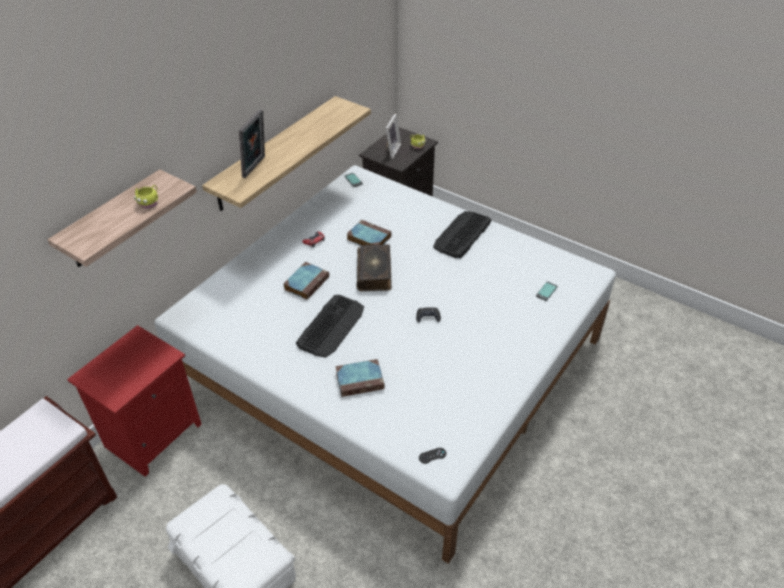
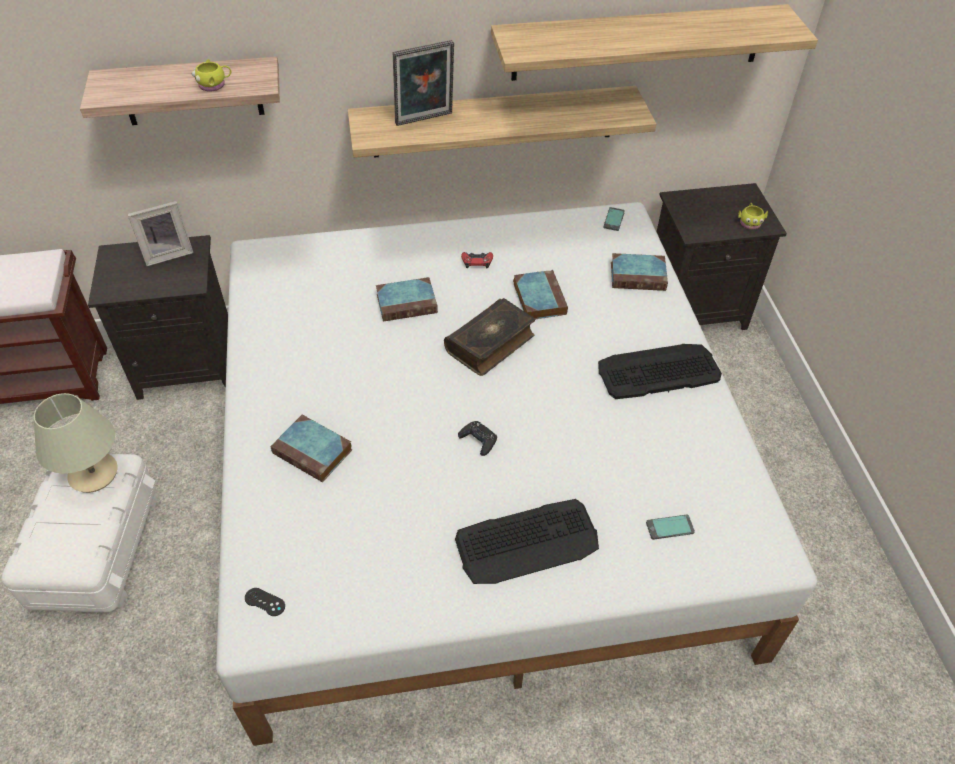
camera: 45 degrees right, 5 degrees up
red nightstand [67,325,201,477] -> black nightstand [88,235,228,400]
keyboard [296,295,364,358] -> keyboard moved to [455,499,599,584]
picture frame [386,114,401,159] -> picture frame moved to [127,201,193,266]
none -> beige table lamp [34,393,117,493]
none -> shelf [491,4,818,81]
none -> book [611,253,668,291]

